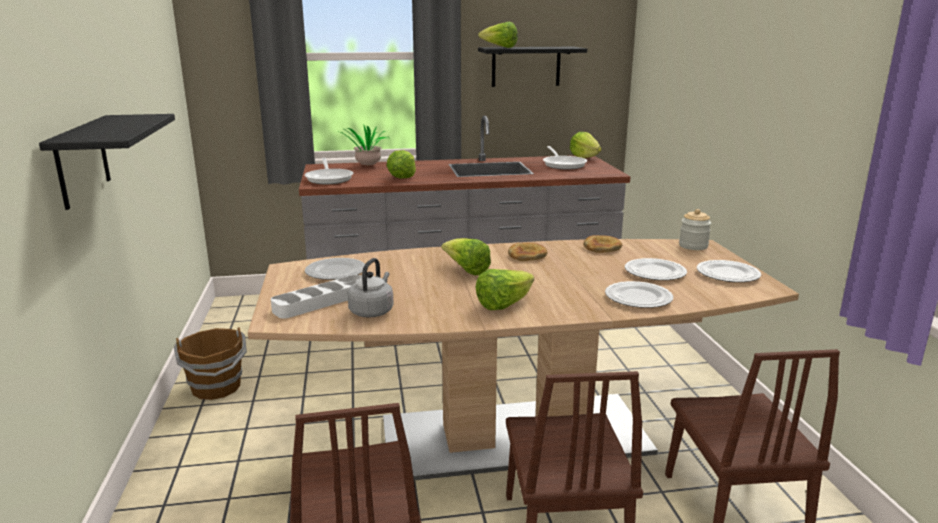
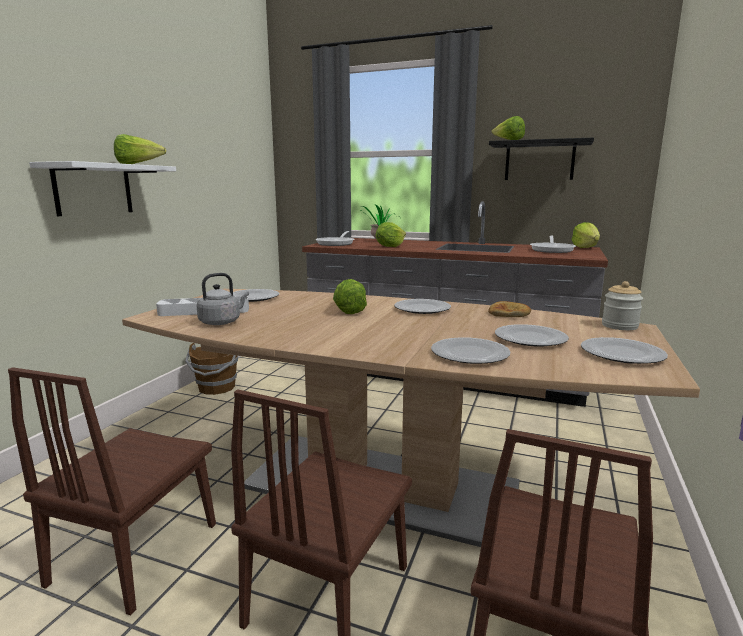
camera: 30 degrees right, 5 degrees down
black shelf [39,114,175,210] -> white shelf [29,161,176,216]
lettuce [476,269,534,310] -> lettuce moved to [114,134,166,164]
bread [508,243,548,261] -> plate [394,299,451,314]

